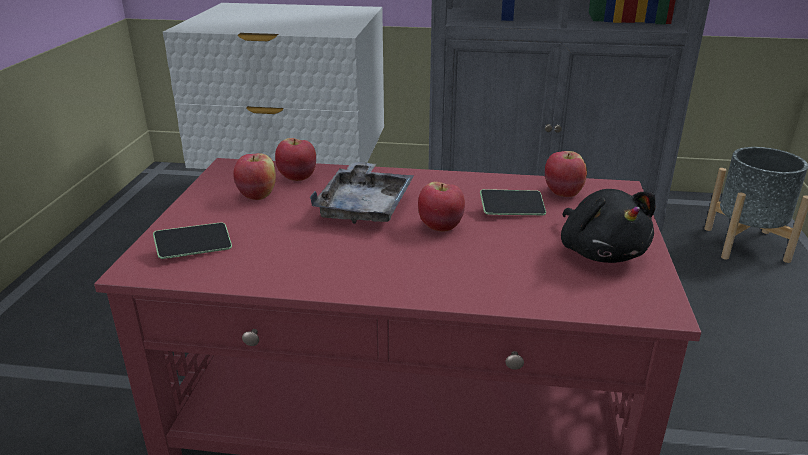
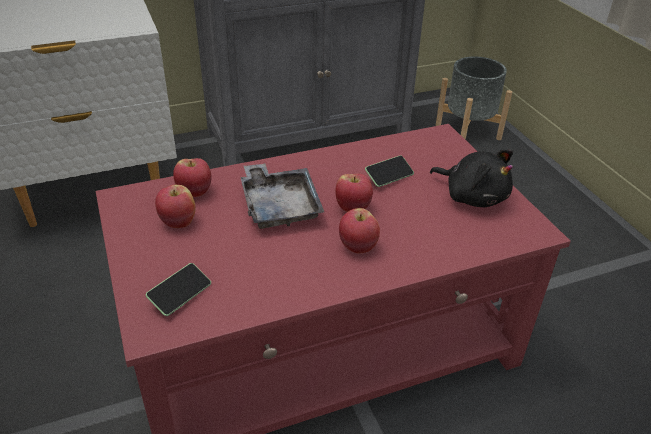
camera: 30 degrees left, 10 degrees up
apple [545,151,587,197] -> apple moved to [339,208,380,253]

